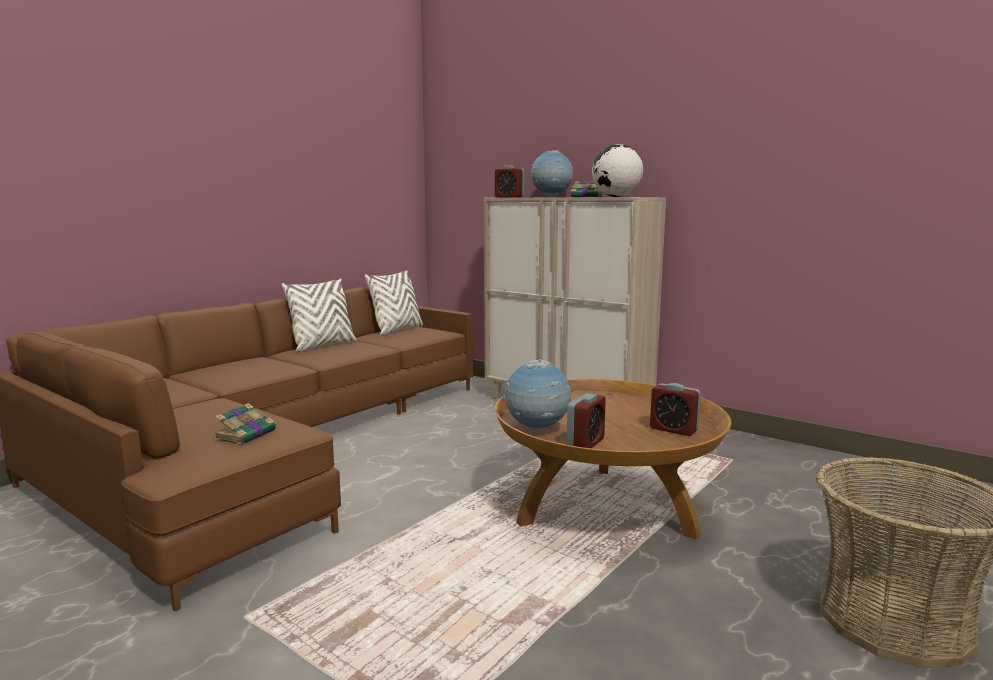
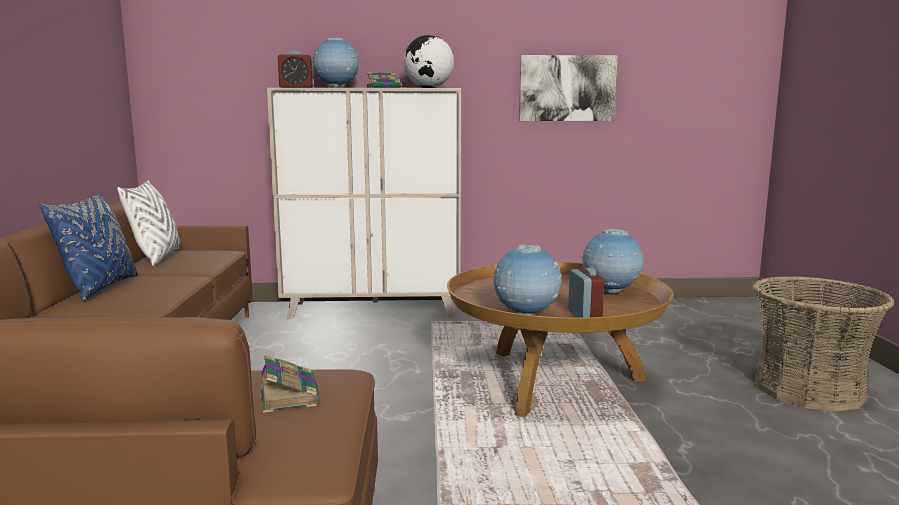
camera: 40 degrees left, 0 degrees up
white pillow [282,279,357,353] -> blue pillow [39,194,137,301]
alarm clock [650,383,701,436] -> globe [582,229,644,293]
none -> picture [519,55,618,121]

